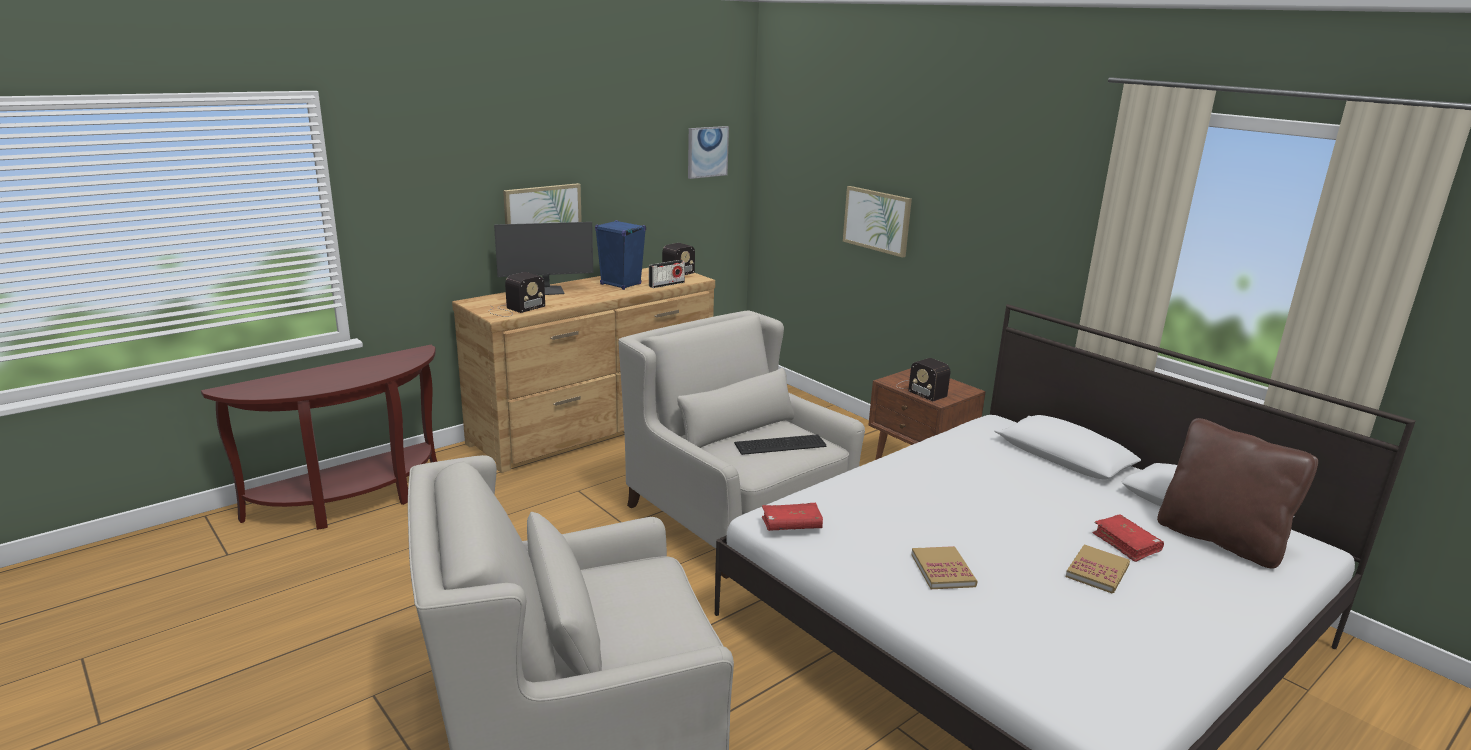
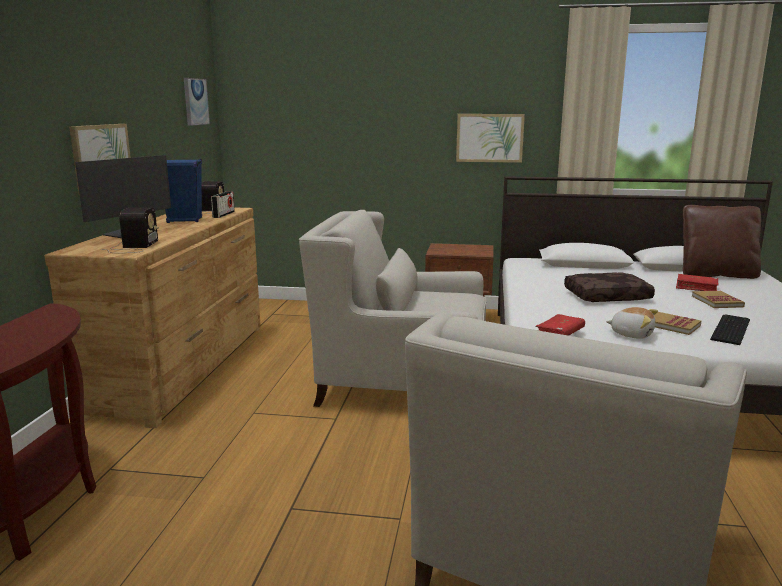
camera: 40 degrees left, 5 degrees down
keyboard [734,434,827,455] -> keyboard moved to [710,314,750,345]
picture [843,186,912,258] -> picture moved to [456,114,525,163]
radio [896,358,950,401] -> none
none -> brown pillow [564,273,655,302]
none -> plush toy [606,307,658,339]

